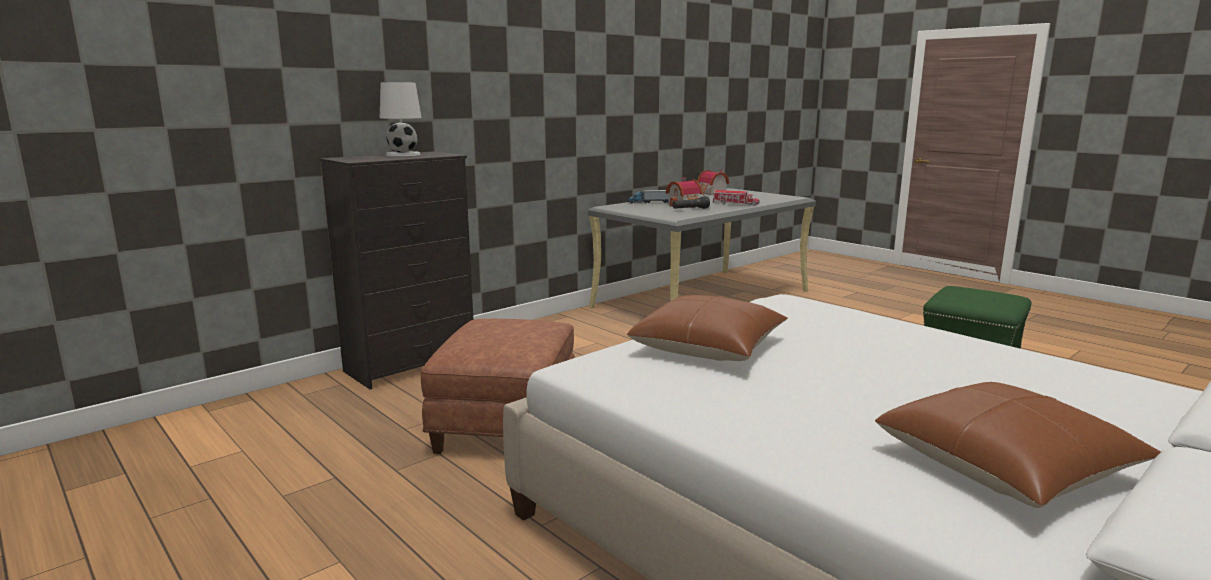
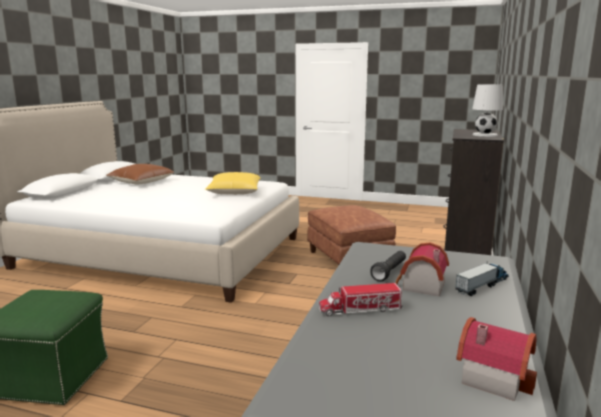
camera: 150 degrees right, 0 degrees up
brown pillow [627,295,788,361] -> yellow pillow [205,172,260,195]

